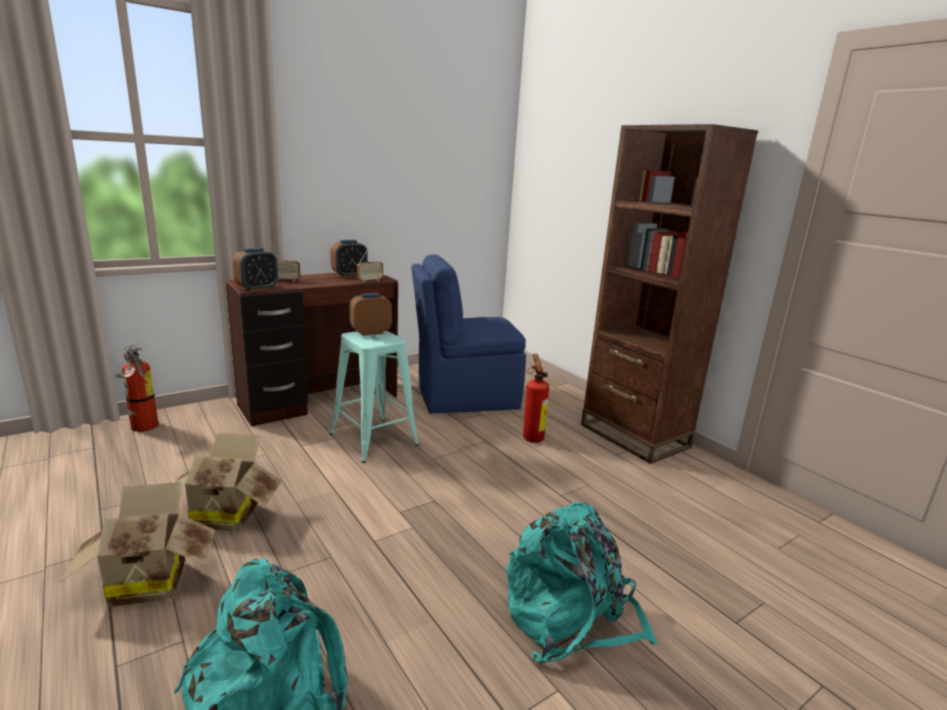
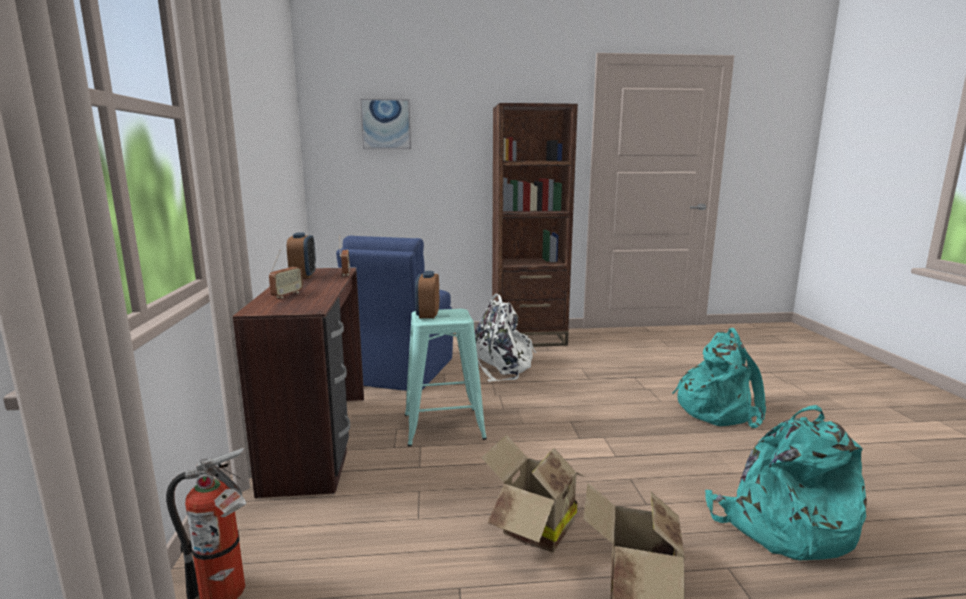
camera: 60 degrees left, 5 degrees down
alarm clock [233,248,278,291] -> none
fire extinguisher [523,354,549,443] -> white backpack [475,294,536,382]
none -> picture [360,99,411,149]

